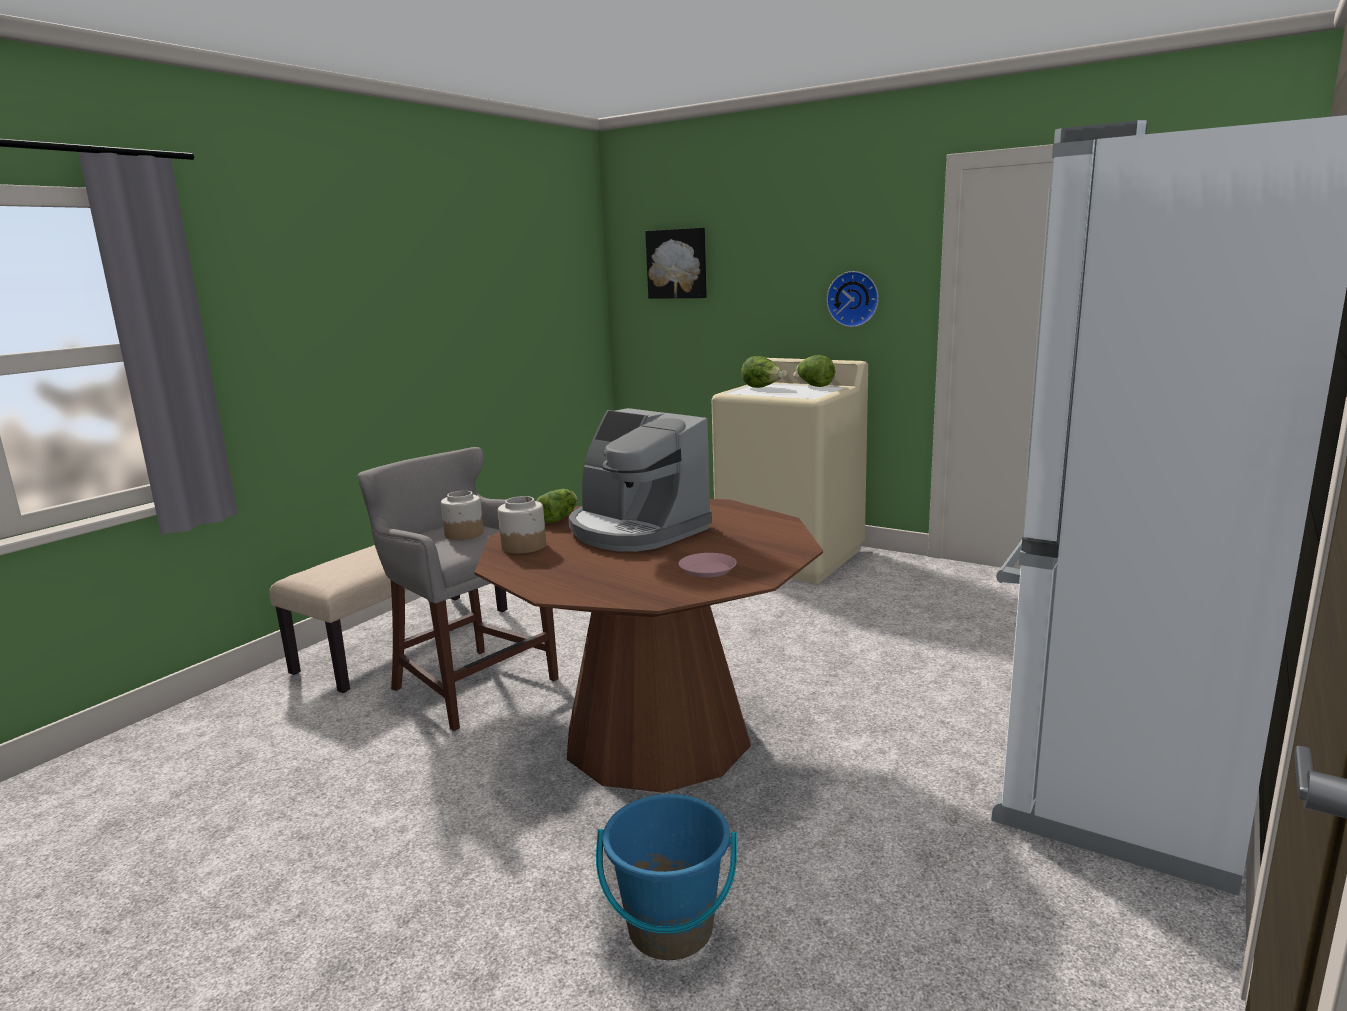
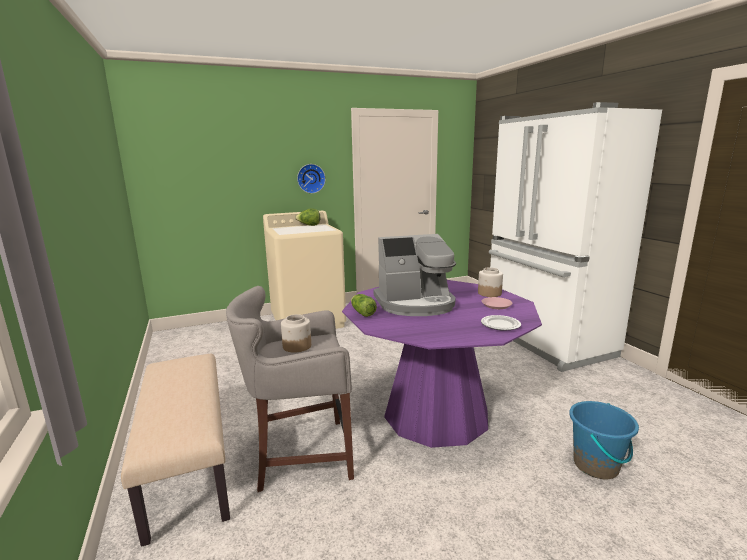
camera: 55 degrees left, 0 degrees up
brown dining table [474,499,823,793] -> purple dining table [342,280,542,448]
jar [498,496,546,554] -> jar moved to [478,267,503,297]
picture [645,228,707,299] -> none
lettuce [741,356,784,388] -> none
none -> plate [481,315,521,331]

